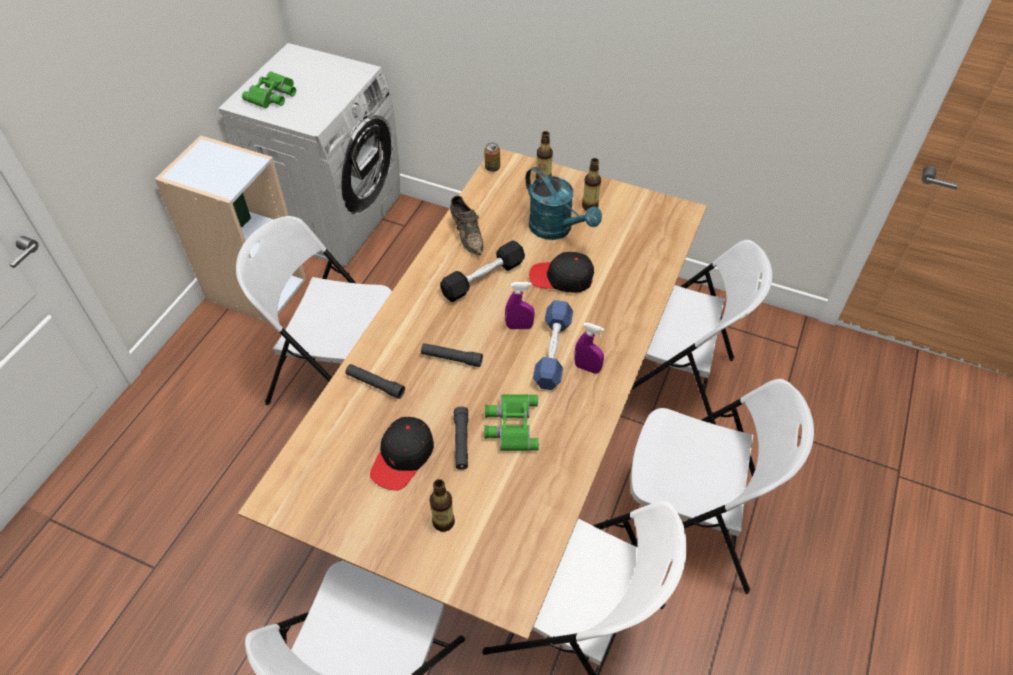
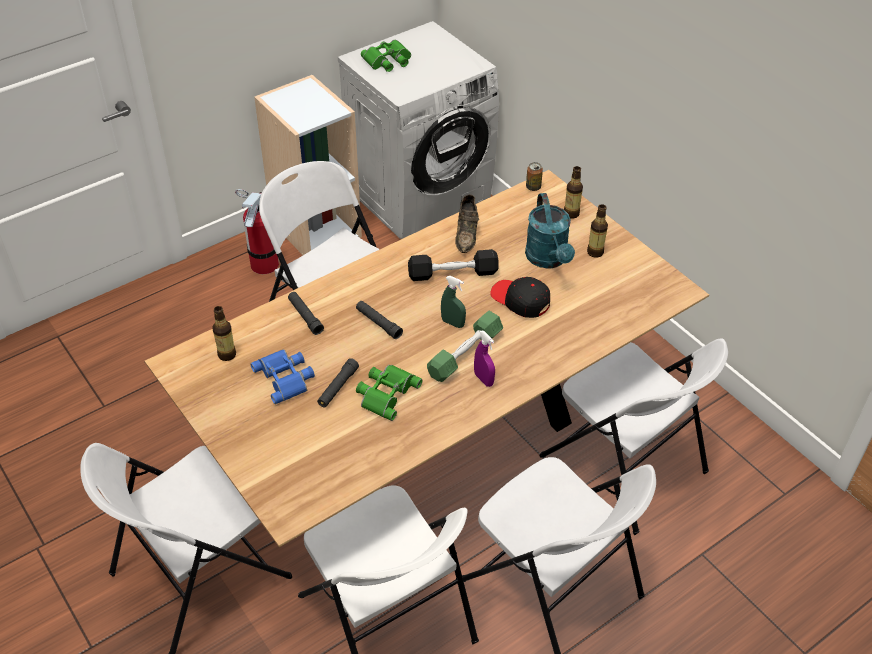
camera: 30 degrees right, 5 degrees down
black cap [370,417,434,491] -> blue binoculars [250,349,315,404]
bottle [430,479,455,532] -> bottle moved to [213,306,236,361]
purple spray bottle [505,282,535,329] -> green spray bottle [441,276,466,328]
blue dumbbell [533,300,573,390] -> green dumbbell [427,311,503,382]
none -> fire extinguisher [235,189,279,274]

